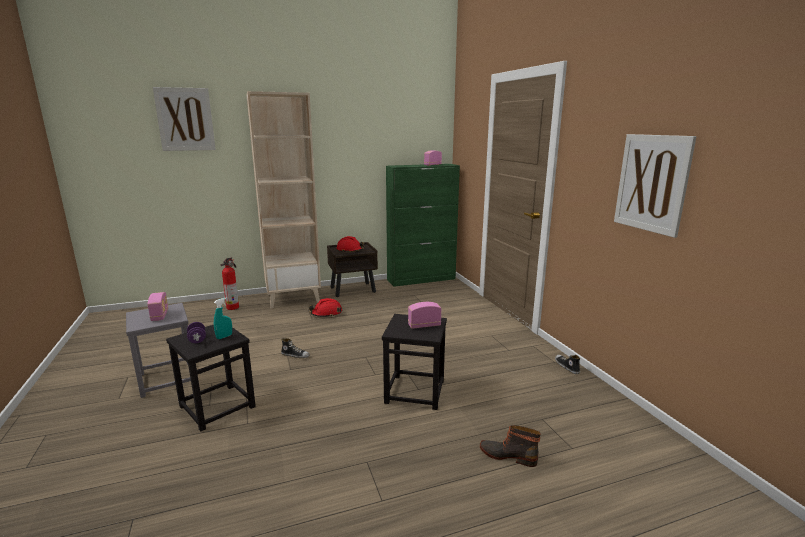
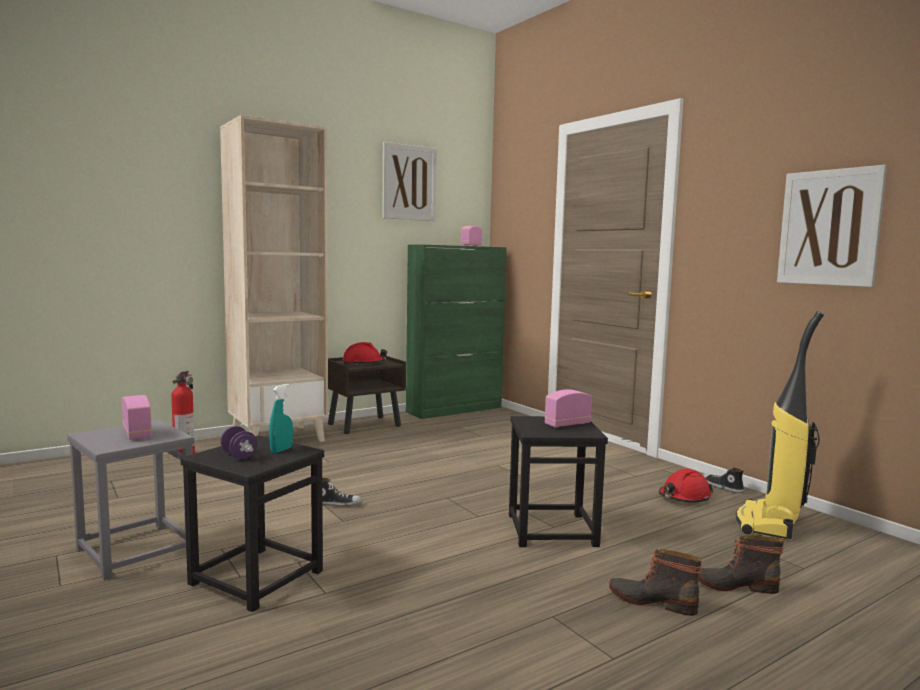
camera: 15 degrees left, 10 degrees down
picture [153,87,216,151] -> picture moved to [382,142,437,221]
red hard hat [309,298,342,317] -> red hard hat moved to [659,469,713,503]
none -> boot [609,549,702,616]
none -> vacuum cleaner [736,311,824,539]

